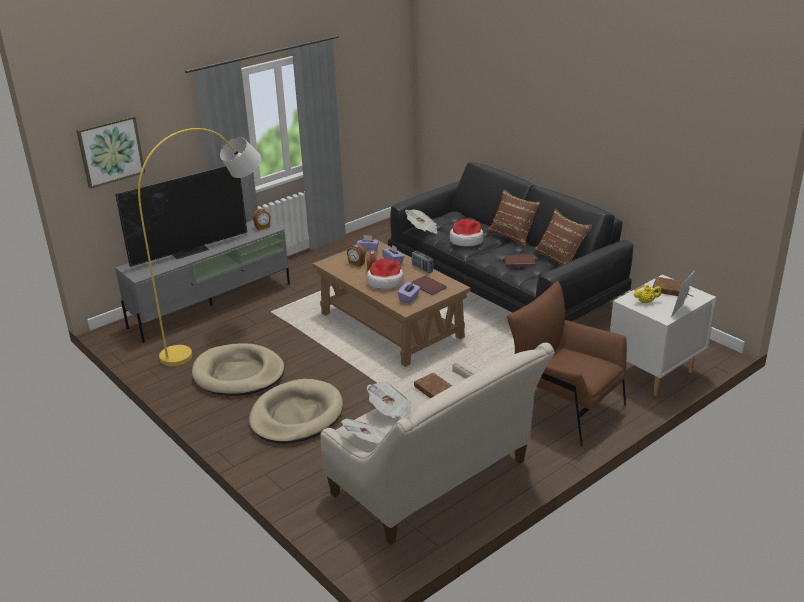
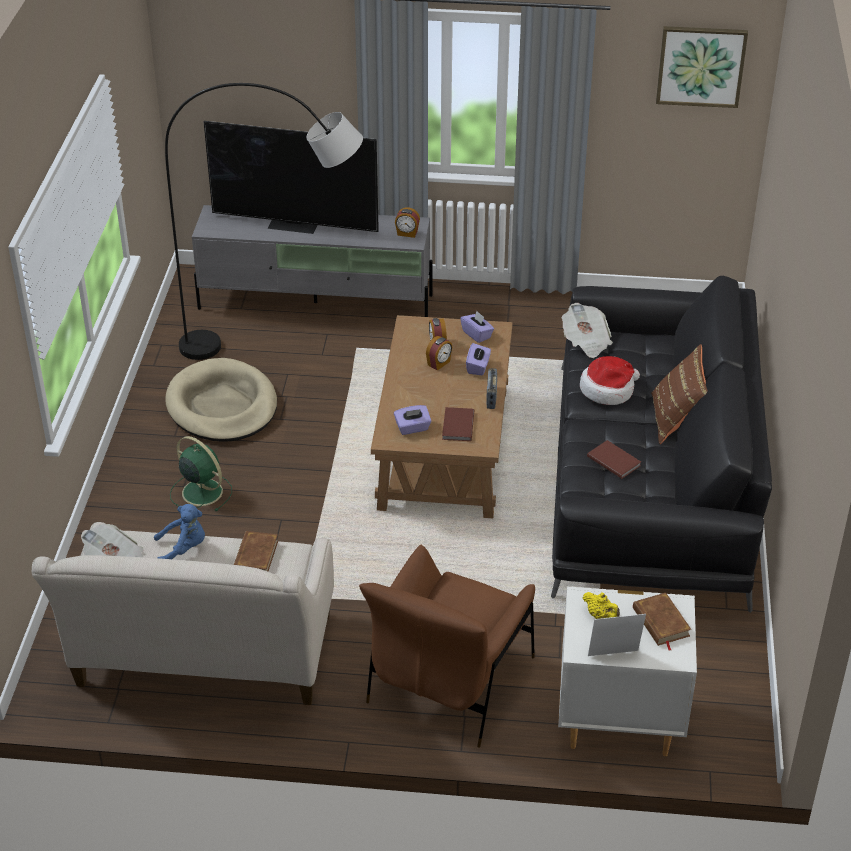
camera: 45 degrees right, 10 degrees up
picture [76,116,145,189] -> picture moved to [656,26,748,108]
yellow floor lamp [138,128,261,366] -> black floor lamp [165,83,363,360]
beige dog bed [249,379,343,444] -> green fan [170,436,232,512]
hat [367,259,404,289] -> none
newspaper [367,382,411,419] -> blue plush toy [154,504,205,559]
brown armchair [507,281,627,446] -> brown armchair turned 150 degrees counterclockwise [359,545,535,748]
brown pillow [533,208,592,266] -> none

